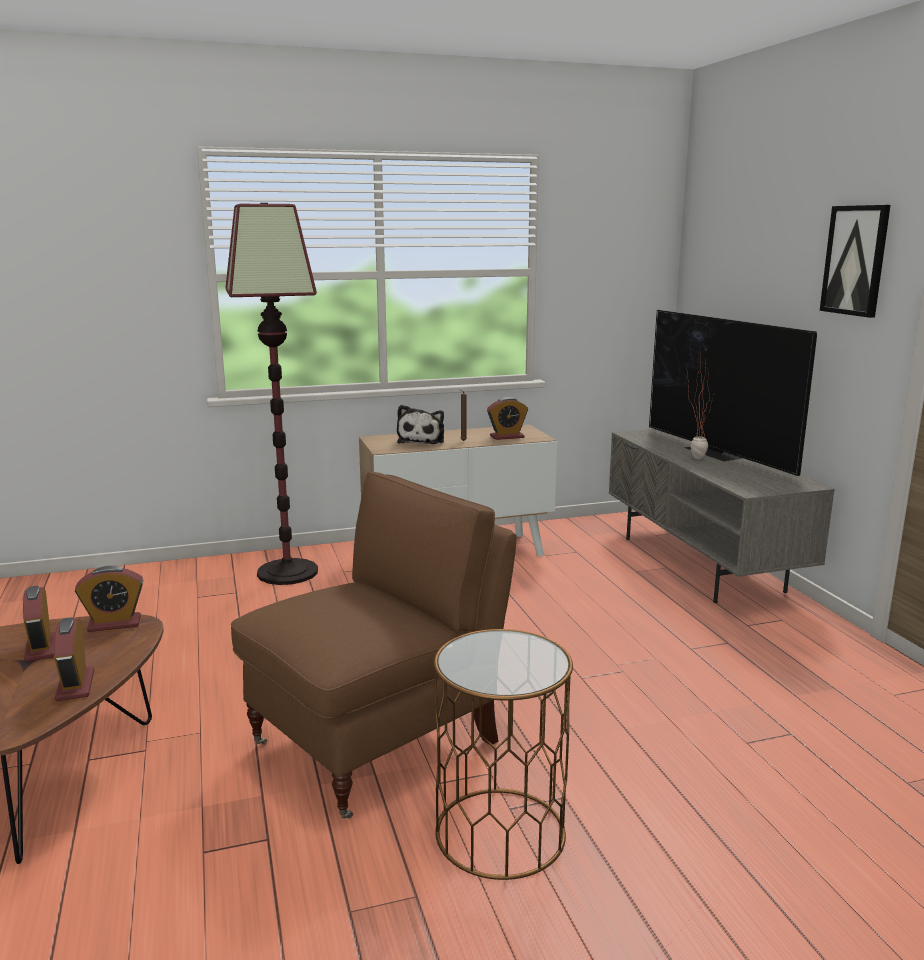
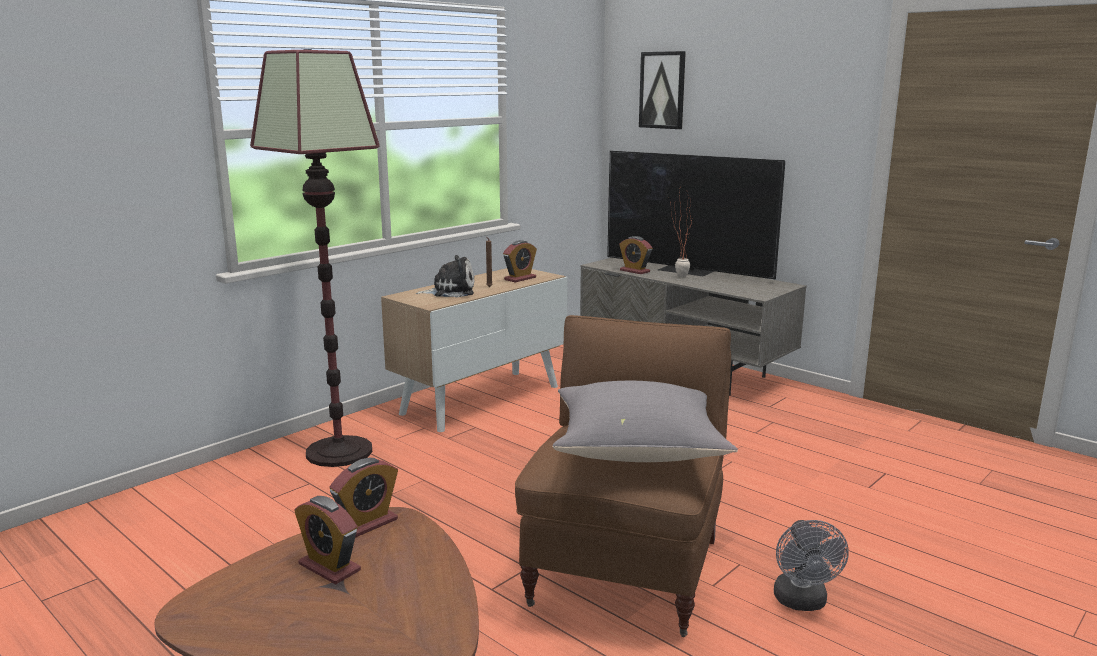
camera: 30 degrees left, 0 degrees up
alarm clock [54,617,94,701] -> alarm clock moved to [619,236,652,274]
plush toy [397,405,444,444] -> plush toy turned 75 degrees counterclockwise [416,255,474,297]
brown side table [434,629,573,880] -> grey fan [774,520,849,611]
picture [820,205,891,318] -> picture moved to [639,51,686,129]
none -> grey pillow [552,381,738,462]

